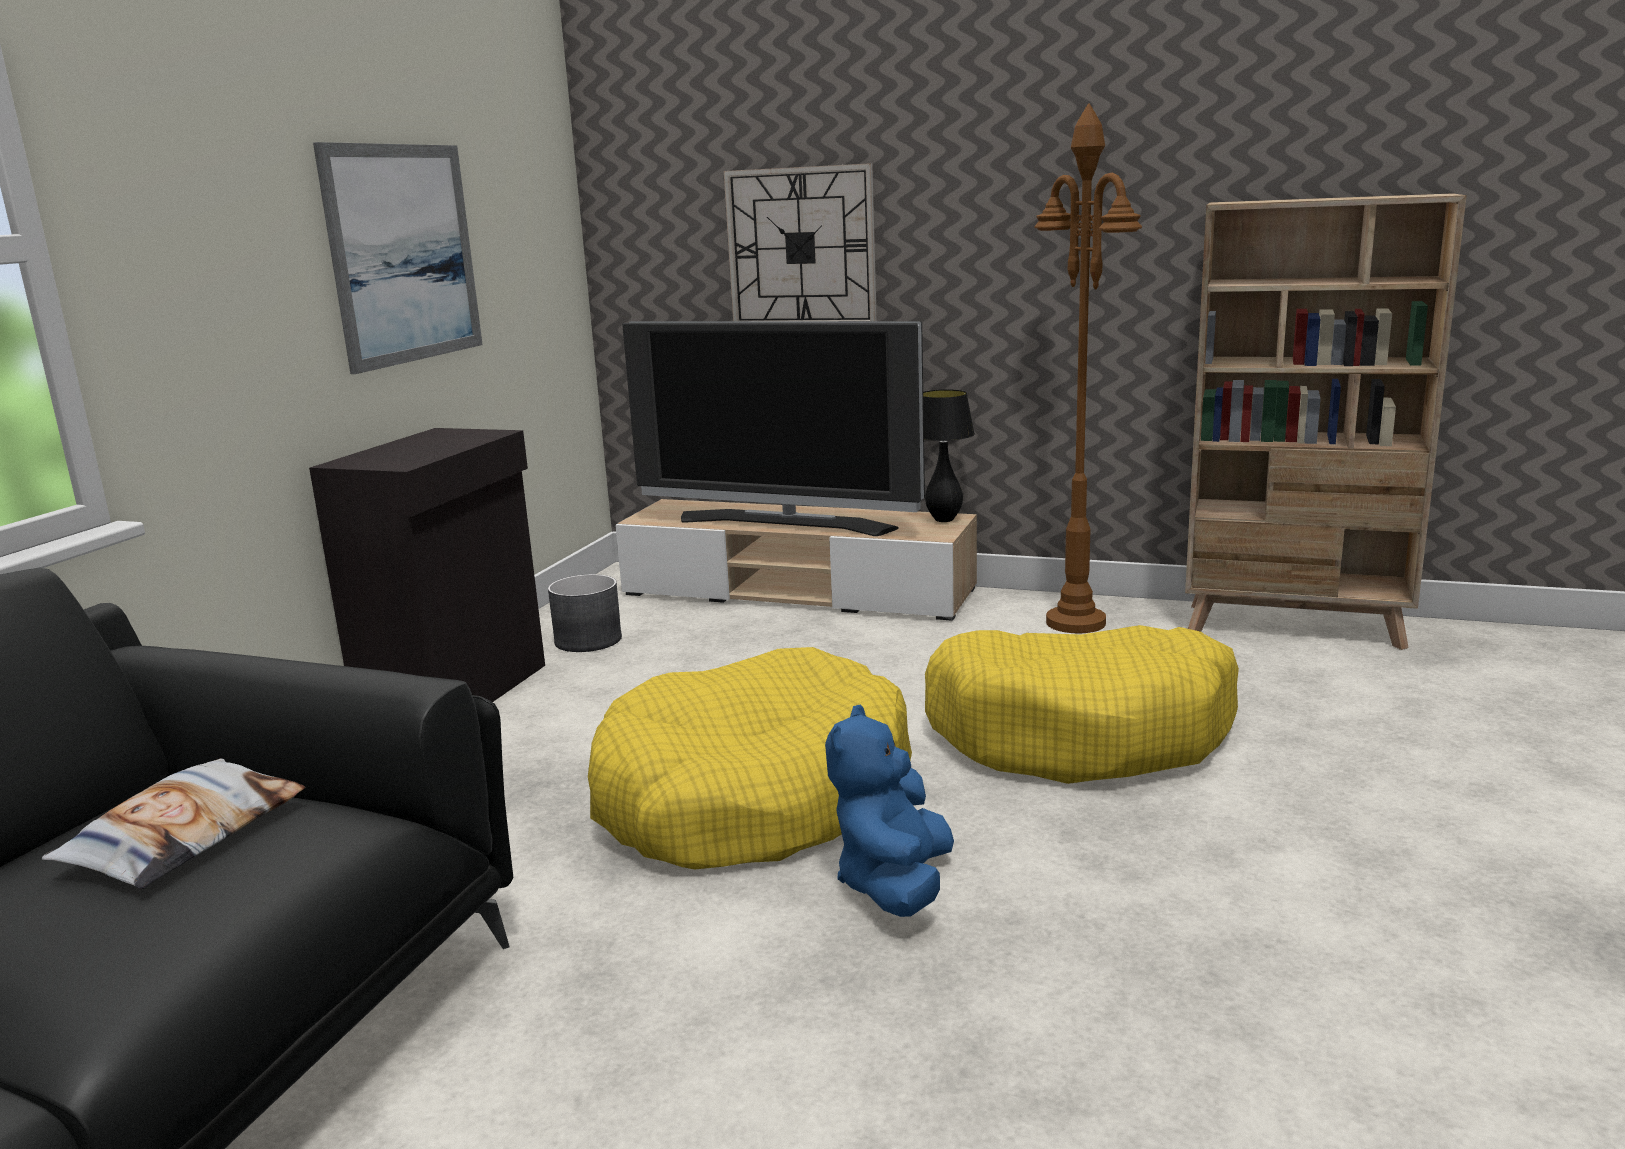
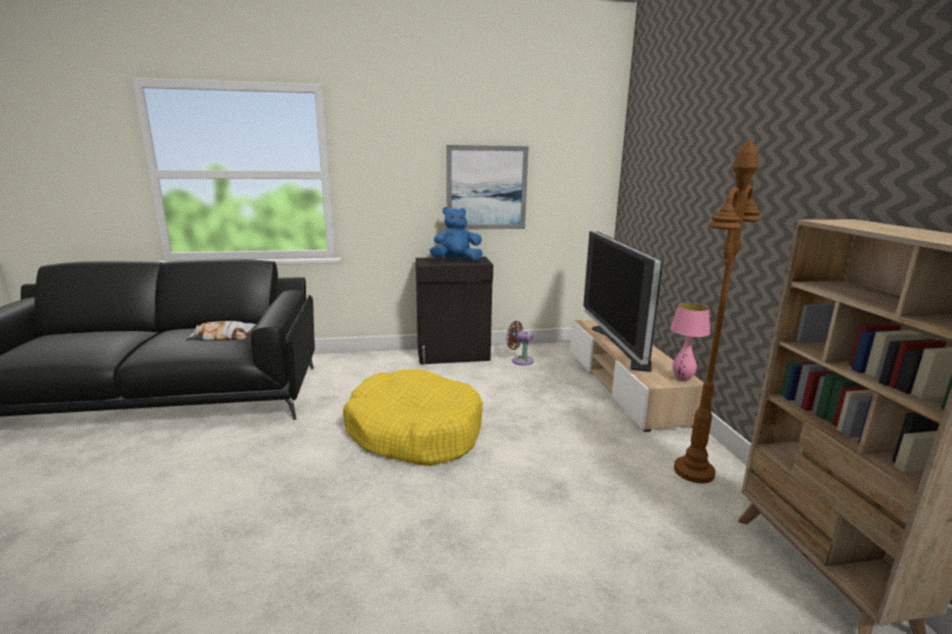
camera: 60 degrees right, 0 degrees up
grey planter [548,574,622,652] -> brown fan [506,321,534,365]
wall clock [724,163,877,321] -> none
blue plush toy [825,705,954,917] -> blue plush toy moved to [430,207,483,261]
black table lamp [923,389,975,522] -> pink table lamp [670,303,710,381]
yellow dog bed [925,625,1239,784] -> none

